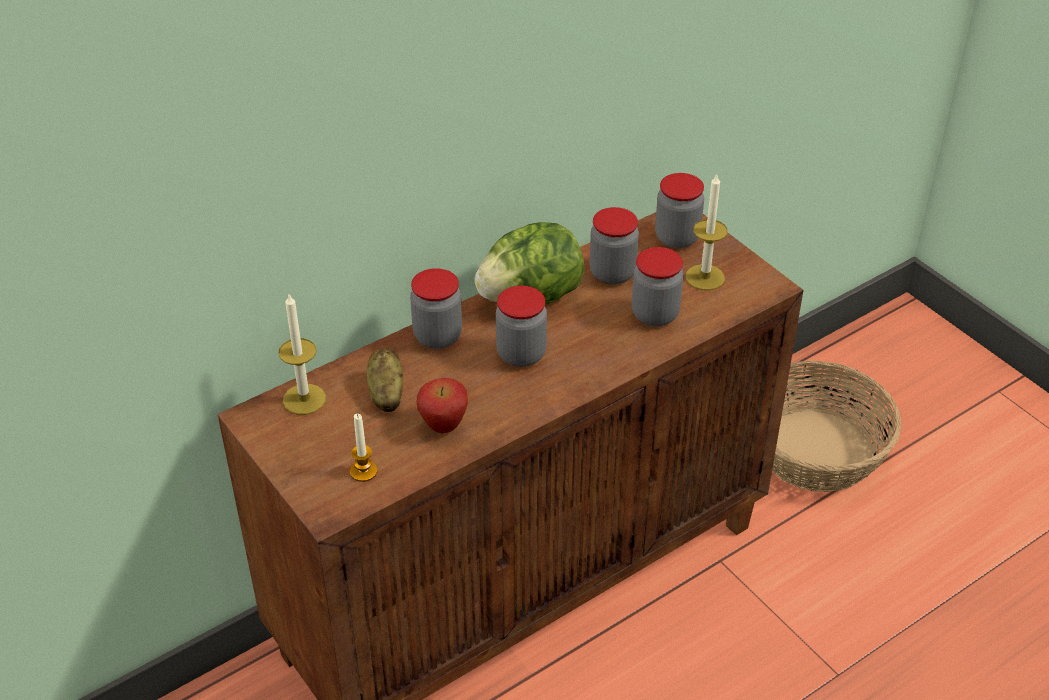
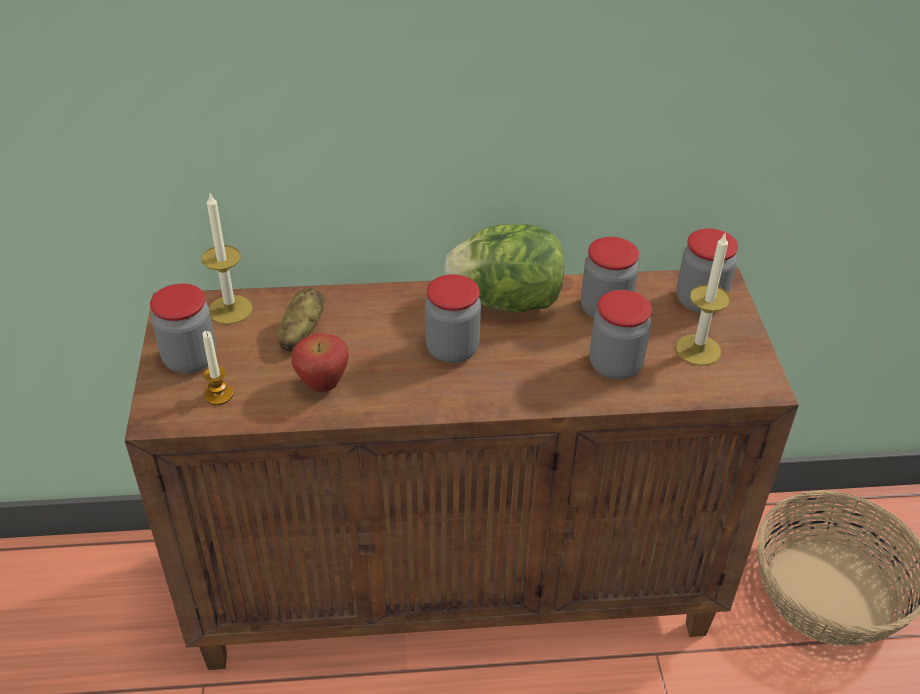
camera: 30 degrees right, 0 degrees up
jar [410,268,462,349] -> jar moved to [150,283,216,374]

